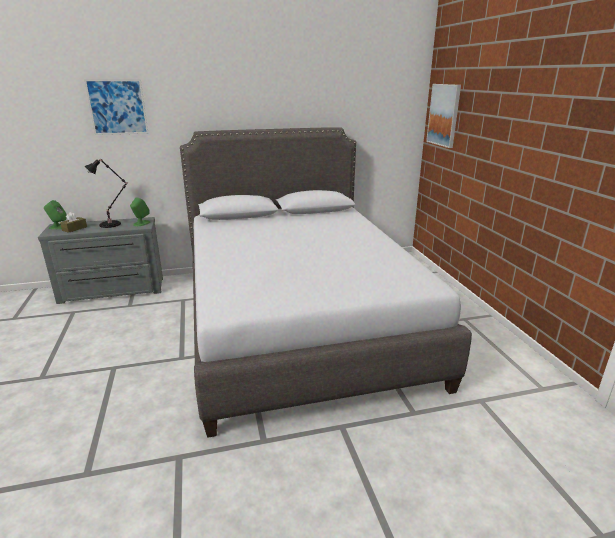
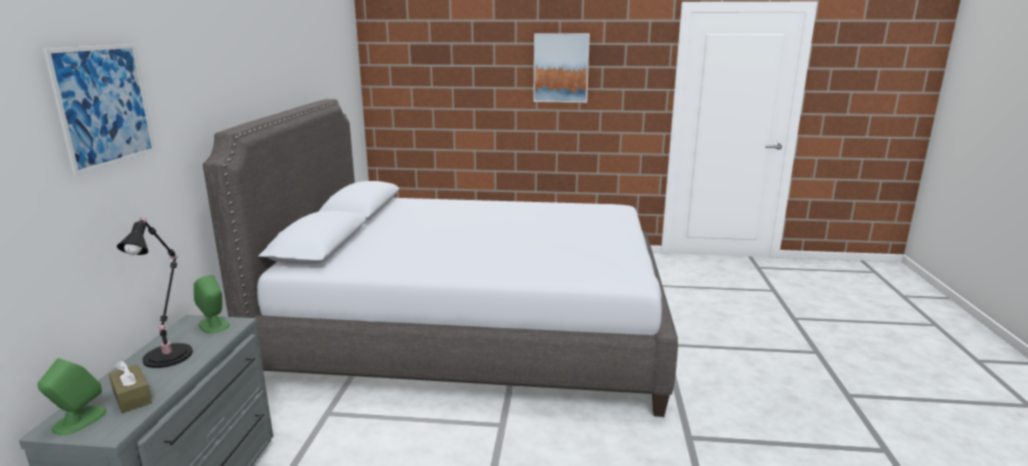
camera: 70 degrees left, 5 degrees down
picture [426,84,461,148] -> picture moved to [533,33,590,103]

